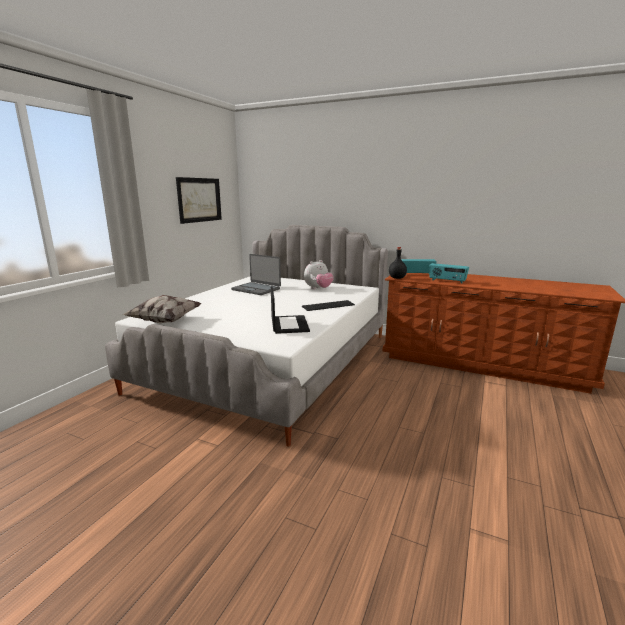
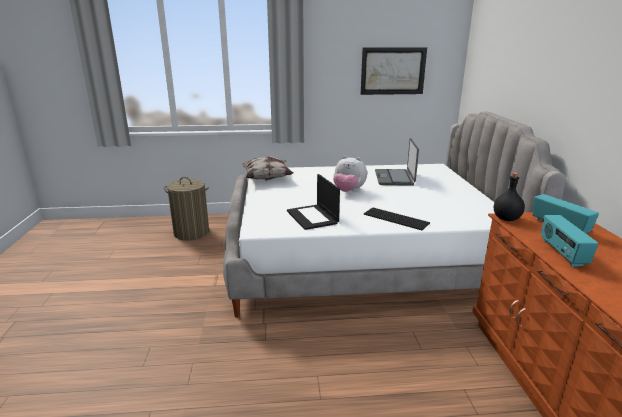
camera: 60 degrees right, 5 degrees up
laptop [271,287,310,334] -> laptop turned 105 degrees clockwise [287,174,340,230]
plush toy [304,260,334,289] -> plush toy moved to [333,156,367,192]
none -> laundry basket [164,177,209,240]

